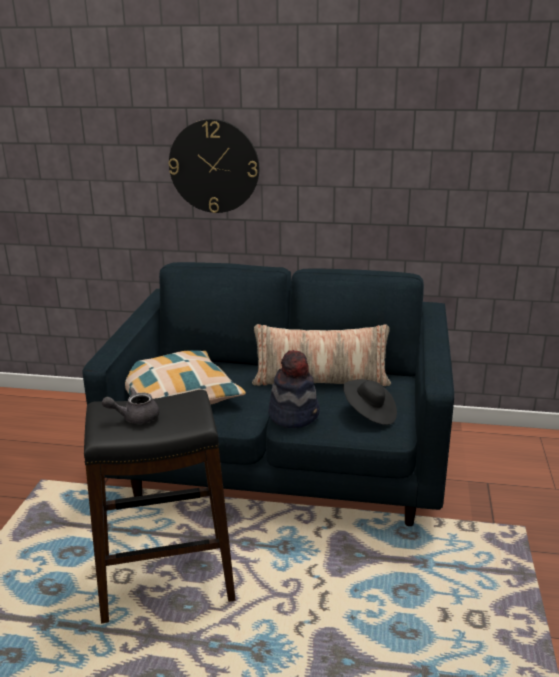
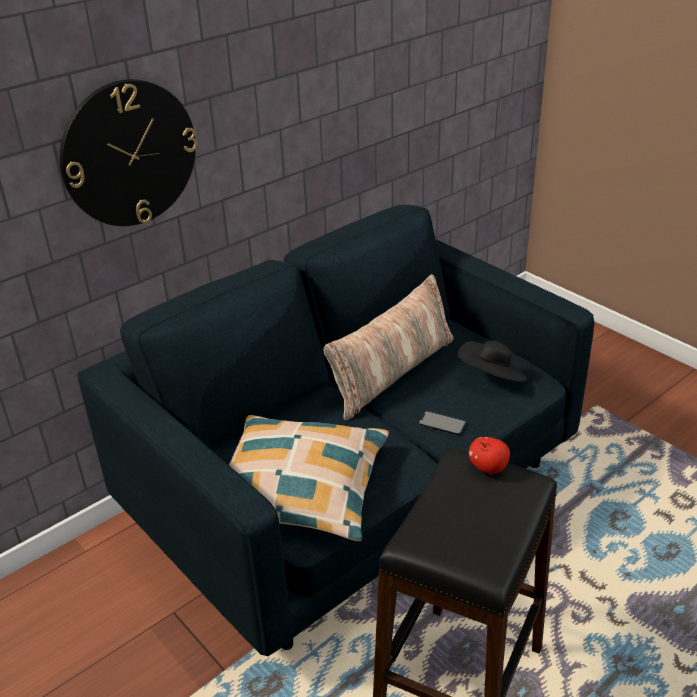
camera: 50 degrees left, 10 degrees up
grey teapot [102,387,160,424] -> none
hat [268,350,320,428] -> phone [418,411,466,435]
none -> apple [469,437,510,474]

